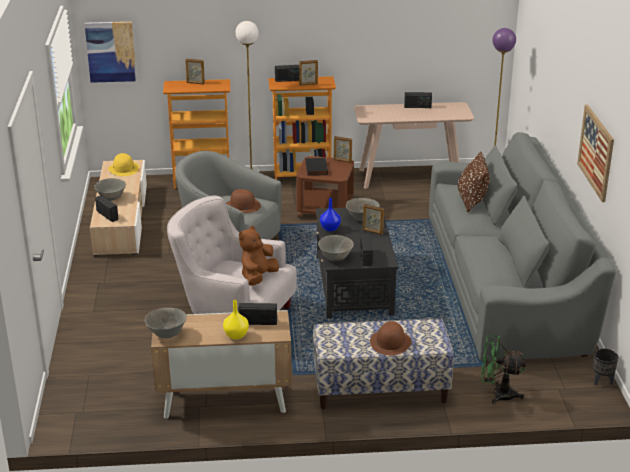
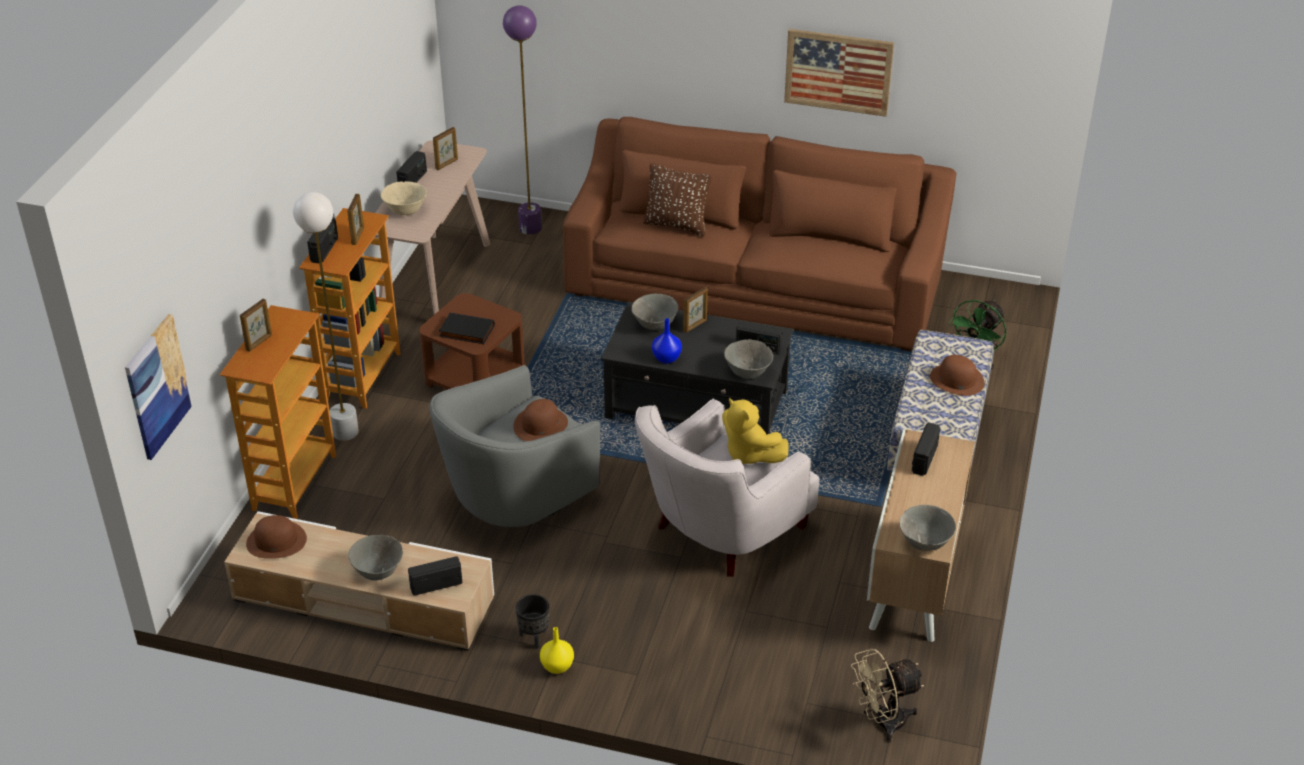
camera: 70 degrees left, 10 degrees up
yellow hat [108,153,139,176] -> brown hat [246,515,307,559]
yellow vase [223,300,249,340] -> yellow vase moved to [540,627,574,674]
brown plush toy [239,226,279,286] -> yellow plush toy [722,397,789,464]
picture frame [334,136,352,163] -> picture frame moved to [433,127,458,170]
grey sofa [429,132,616,361] -> brown sofa [563,117,957,352]
black planter [593,348,619,385] -> black planter moved to [515,594,549,649]
none -> beige bowl [381,181,427,215]
none -> beige fan [851,649,924,742]

